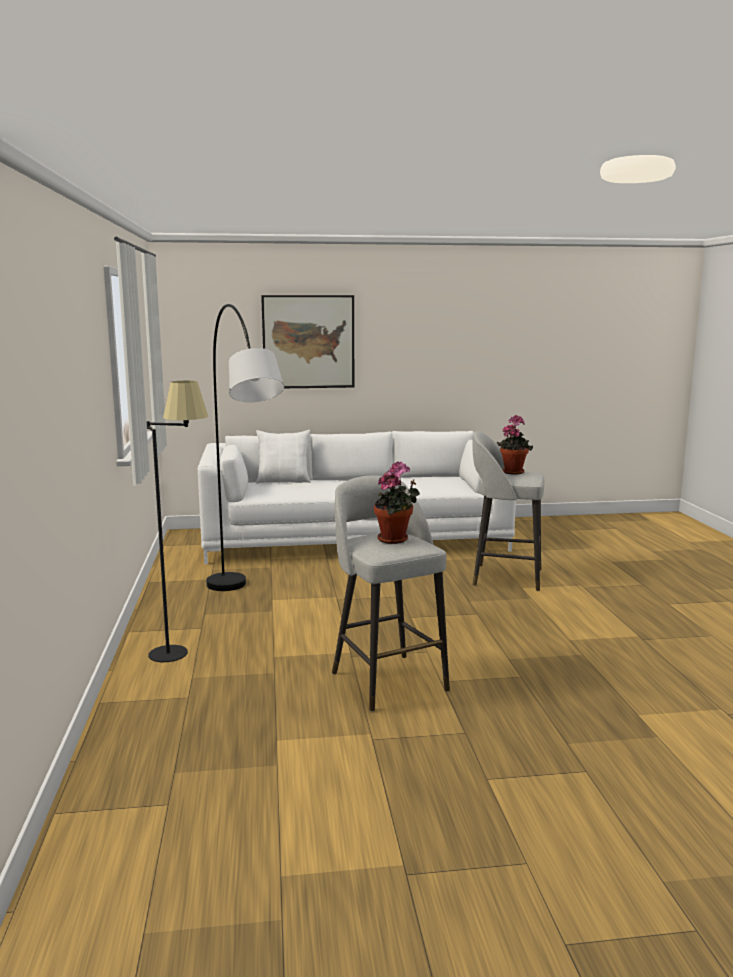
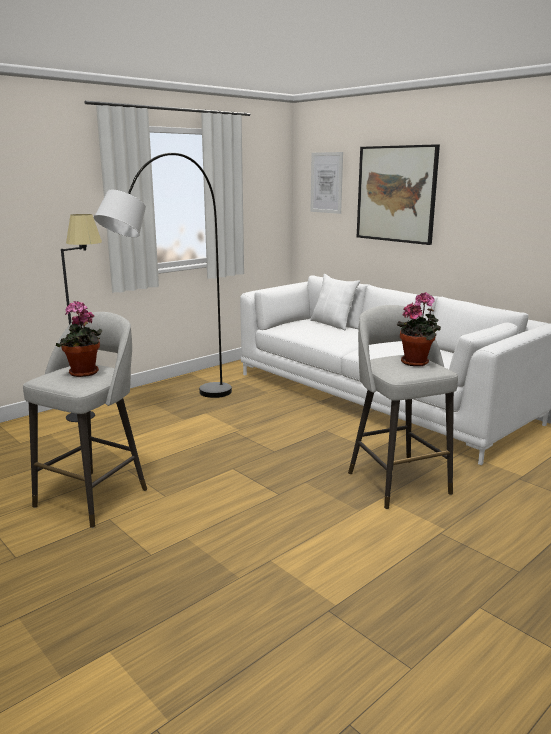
camera: 55 degrees right, 5 degrees up
none -> picture [310,152,343,214]

